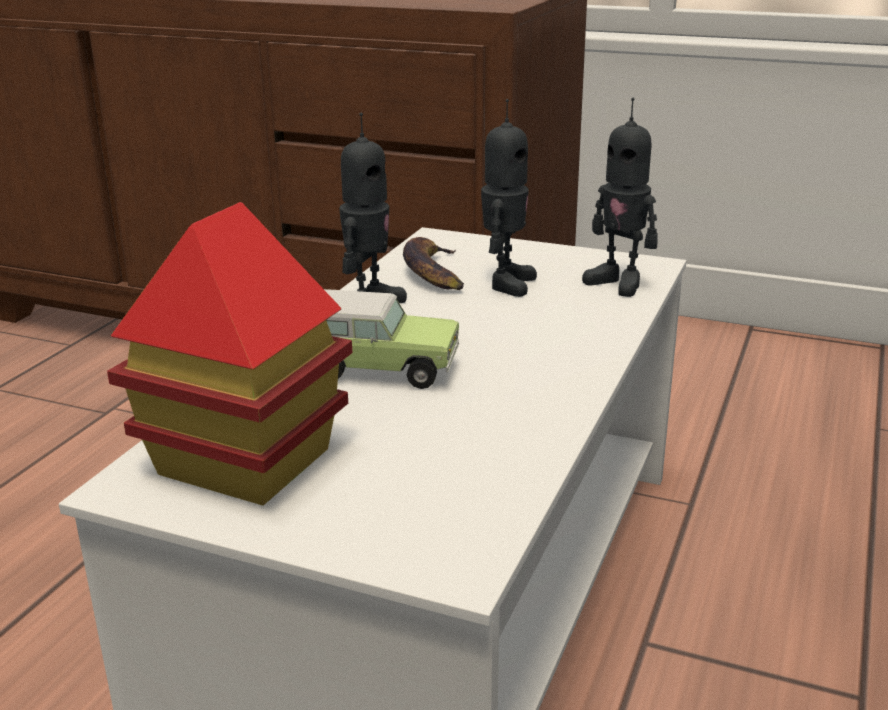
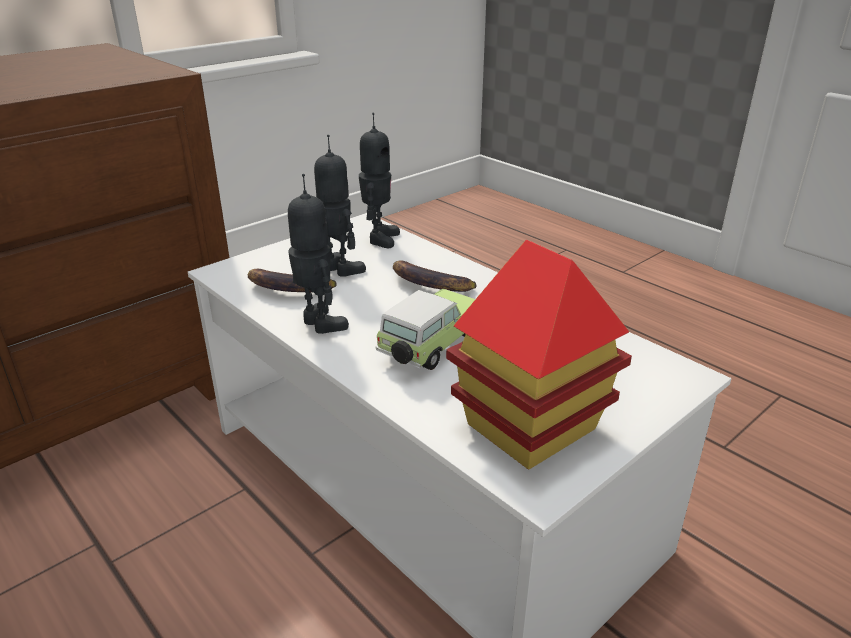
camera: 65 degrees left, 5 degrees up
toy robot [582,98,658,297] -> toy robot turned 60 degrees counterclockwise [359,113,400,248]
none -> banana [393,261,477,292]

